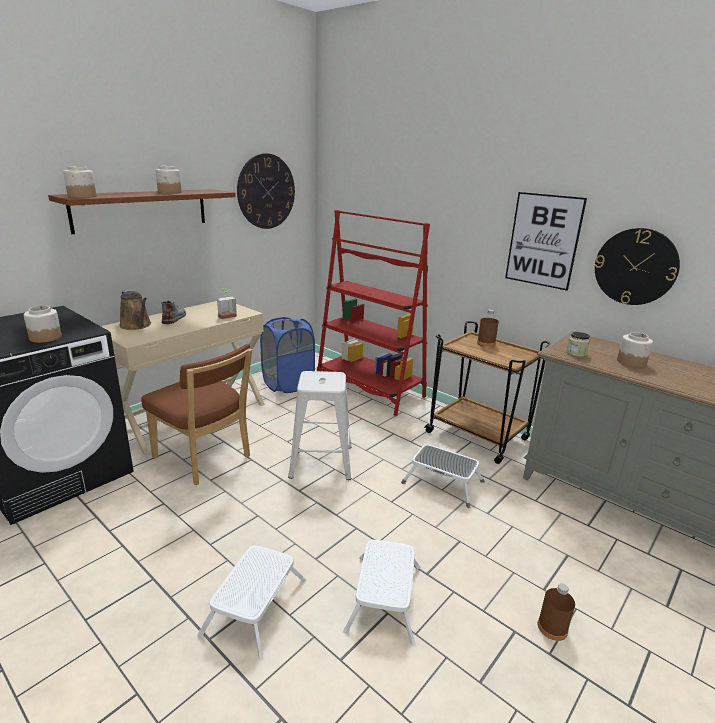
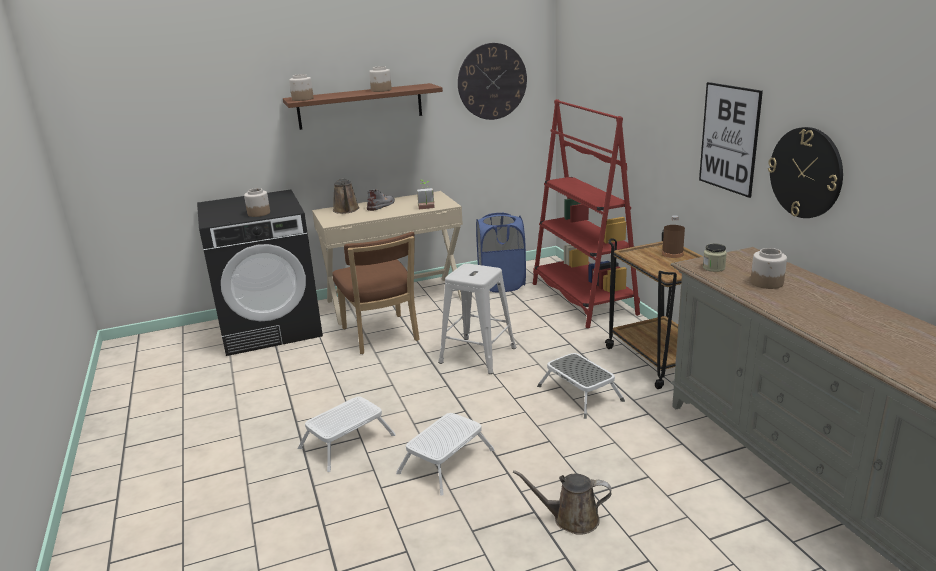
camera: 30 degrees right, 0 degrees up
brown bottle [538,583,575,641] -> brown watering can [513,470,611,535]

